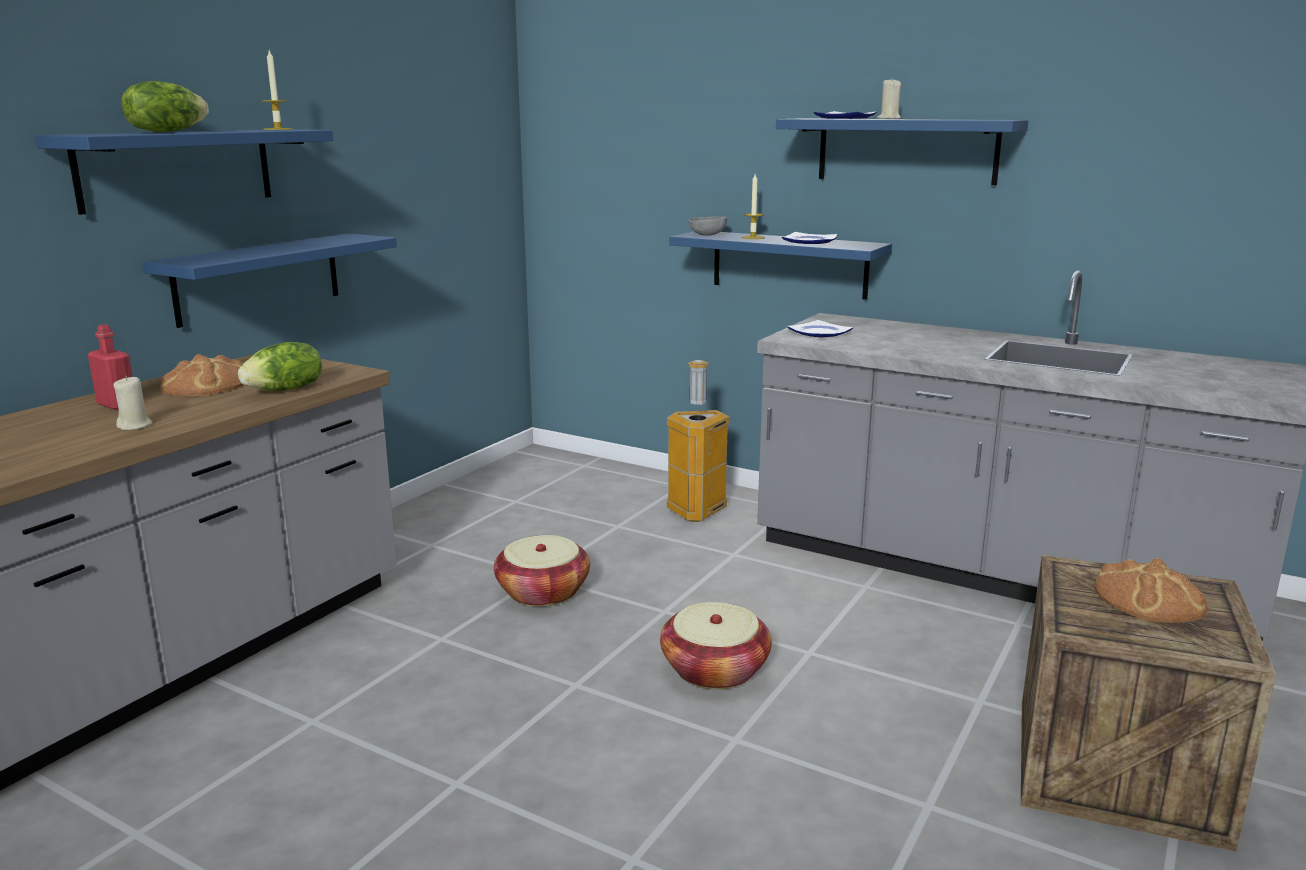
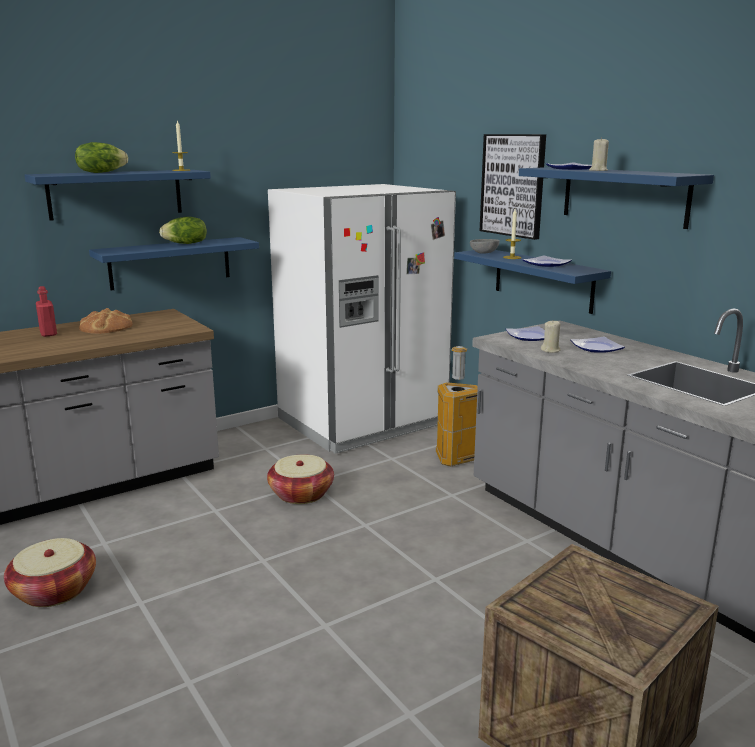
camera: 25 degrees right, 0 degrees up
beige candle [113,376,153,430] -> beige candle moved to [541,321,561,353]
lettuce [238,342,322,391] -> lettuce moved to [159,217,207,244]
basket [660,602,772,689] -> basket moved to [4,538,96,607]
bread [1094,558,1207,623] -> none
none -> white fridge [268,184,456,454]
none -> picture [480,134,546,240]
none -> plate [570,337,625,353]

